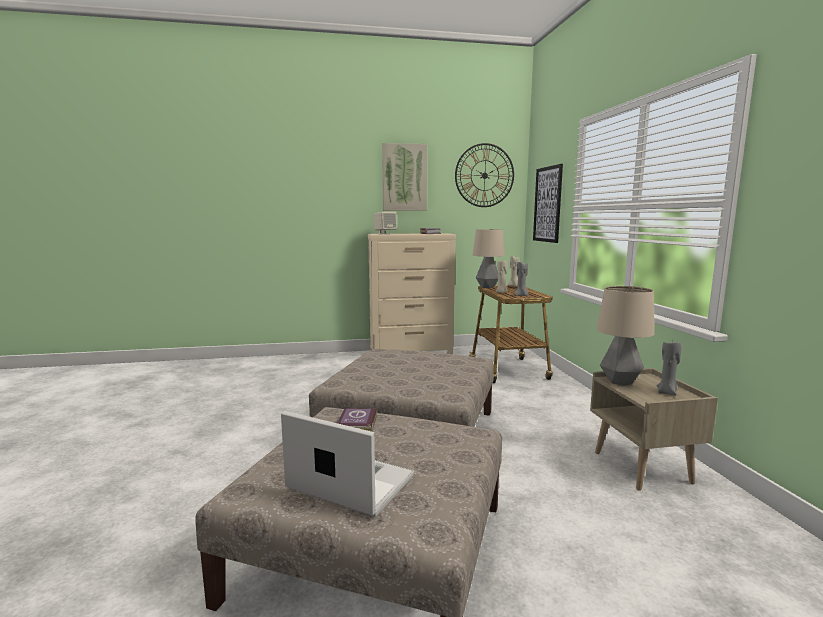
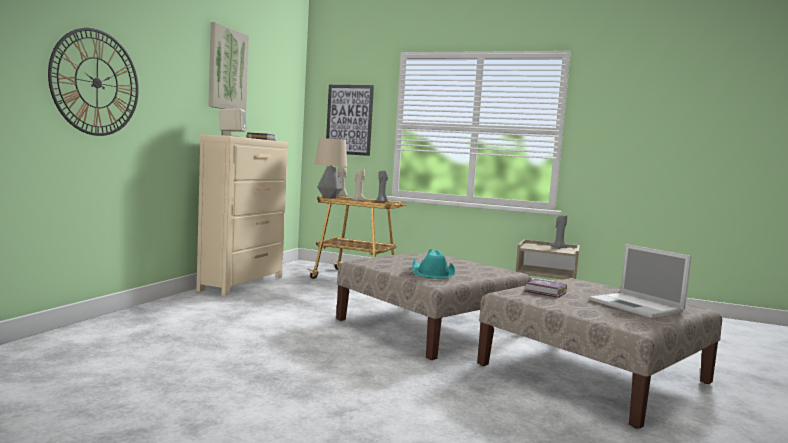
camera: 60 degrees left, 5 degrees down
laptop [281,411,414,517] -> laptop turned 90 degrees counterclockwise [589,244,692,318]
wall clock [455,143,514,207] -> wall clock moved to [48,28,139,136]
table lamp [597,286,655,386] -> none
none -> turquoise hat [412,249,455,279]

